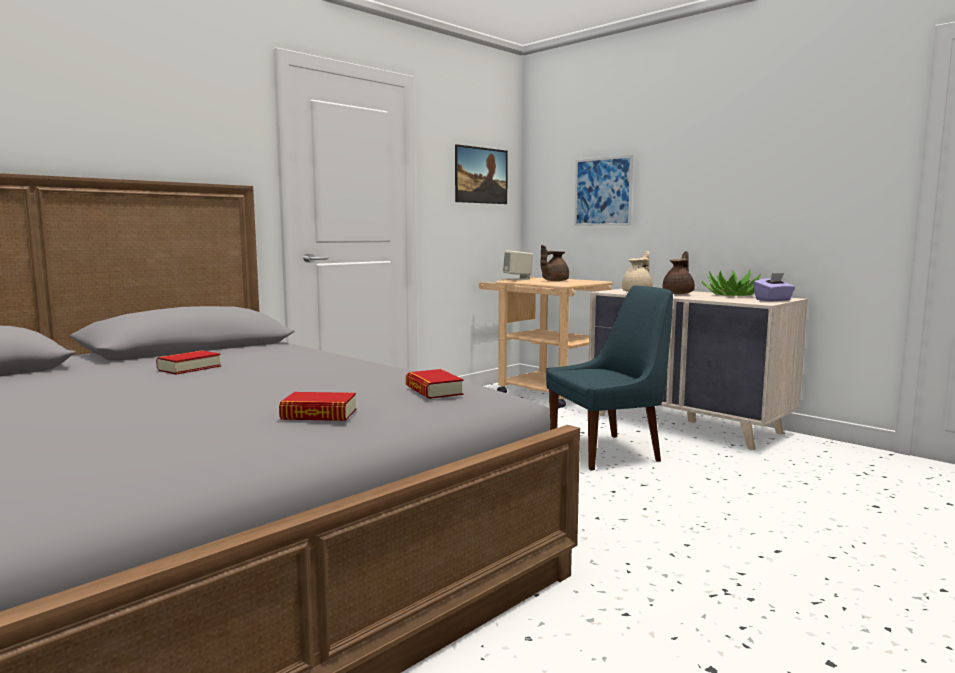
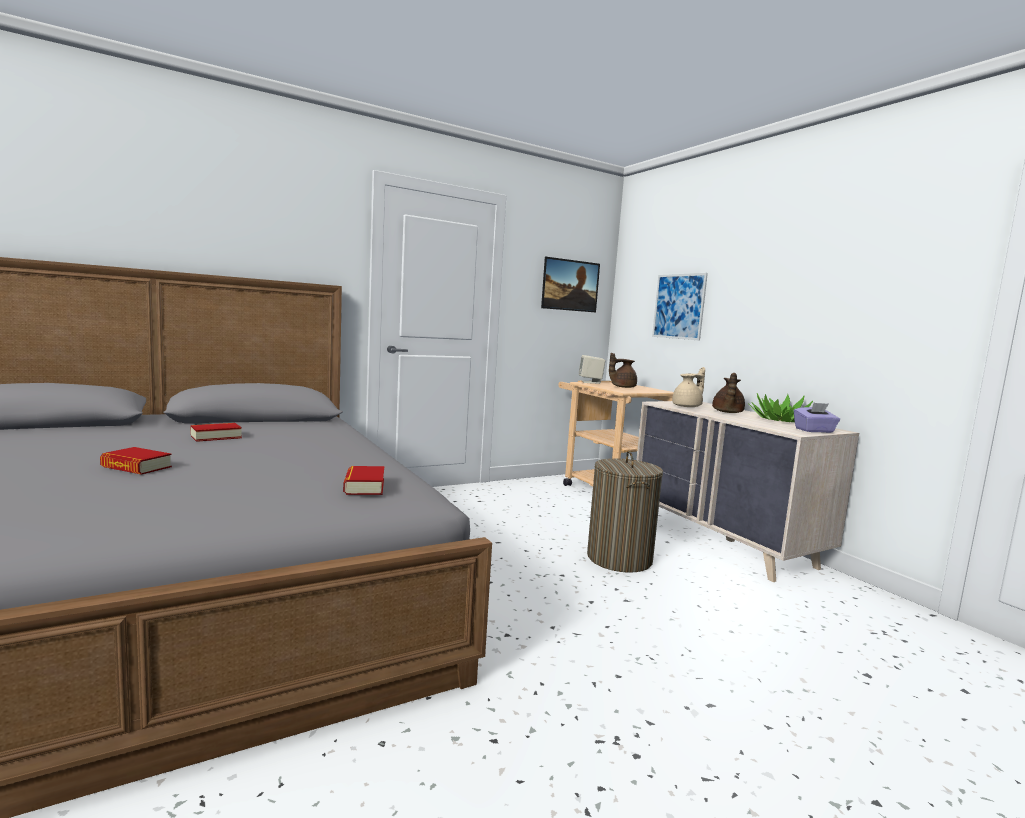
camera: 15 degrees right, 0 degrees up
book [279,392,356,421] -> book moved to [100,447,172,475]
blue chair [546,286,673,471] -> laundry basket [587,451,663,573]
brown teapot [662,251,695,294] -> brown teapot turned 150 degrees clockwise [712,373,745,413]

